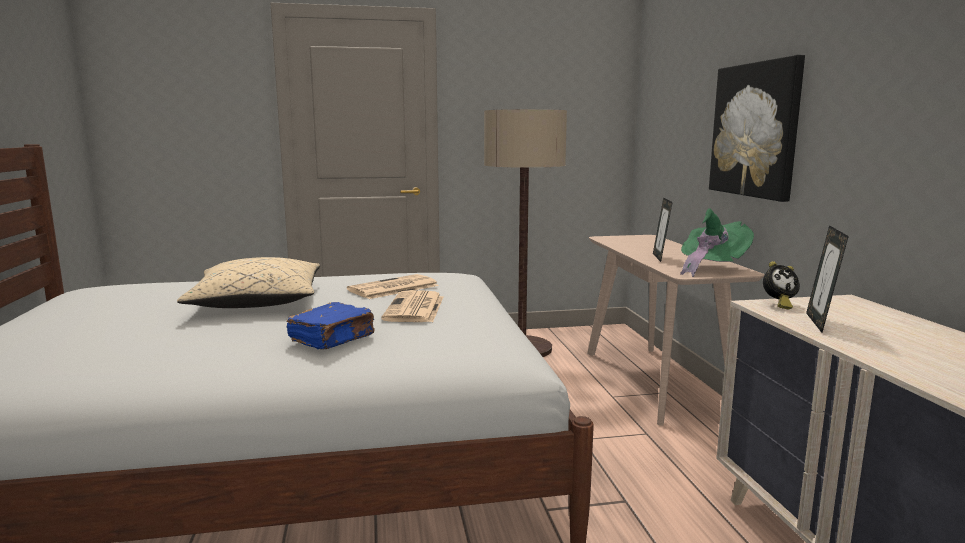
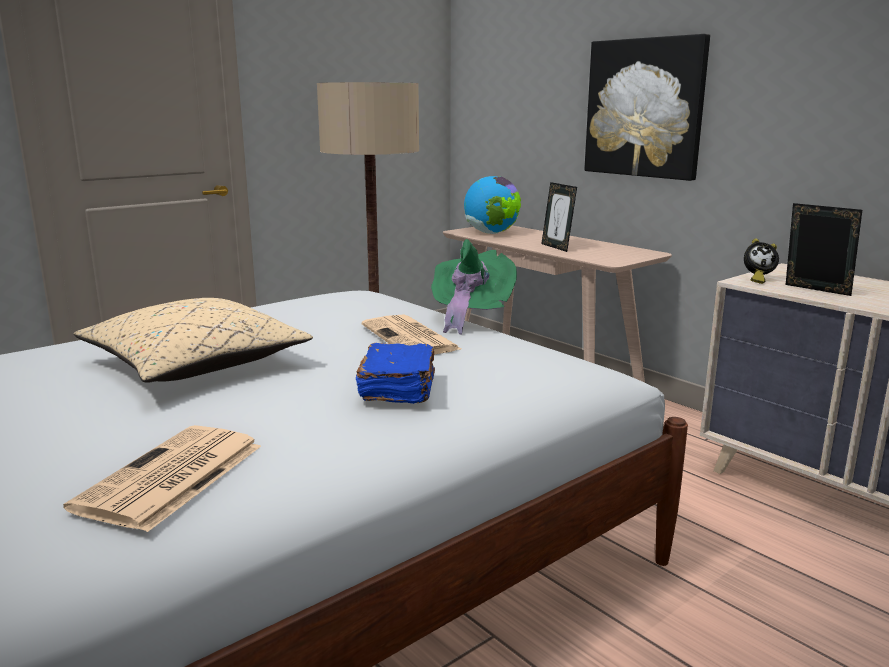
camera: 30 degrees left, 5 degrees up
newspaper [347,274,439,299] -> newspaper moved to [63,425,261,532]
green hat [680,208,754,277] -> green hat moved to [431,239,517,335]
alarm clock [763,261,800,310] -> alarm clock turned 45 degrees clockwise [744,238,779,284]
picture frame [806,225,849,333] -> picture frame turned 150 degrees clockwise [786,203,862,296]
none -> globe [464,176,521,234]

